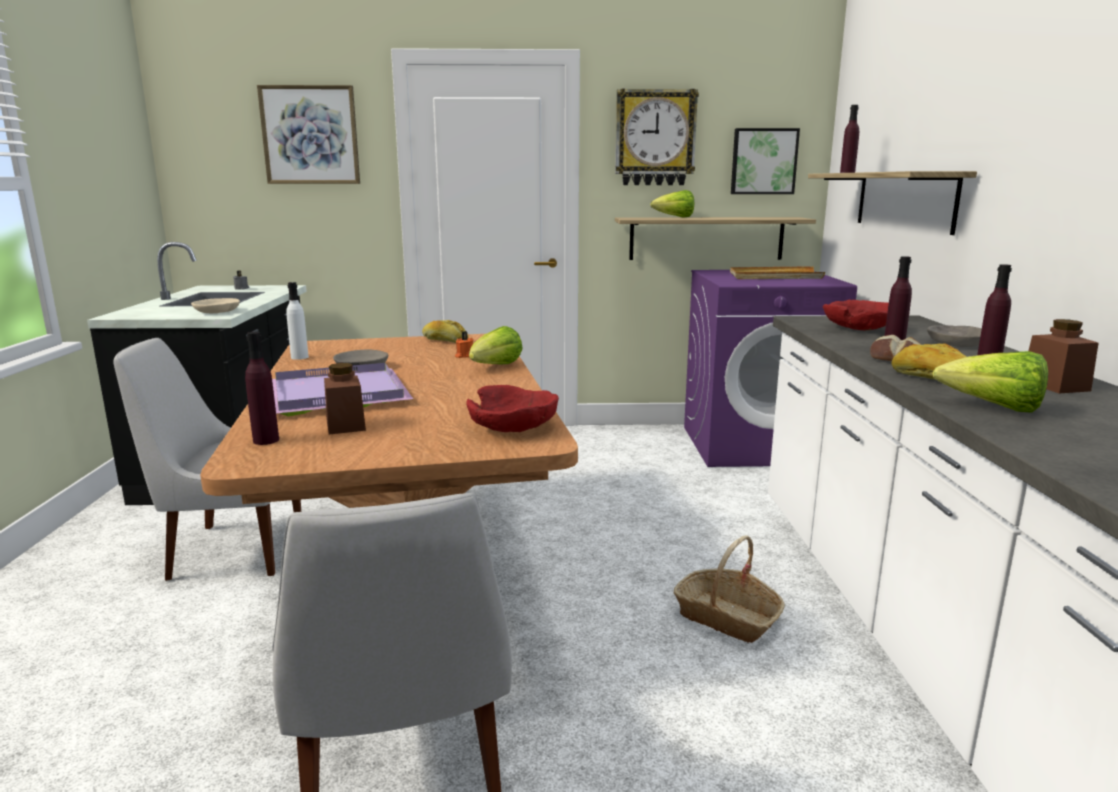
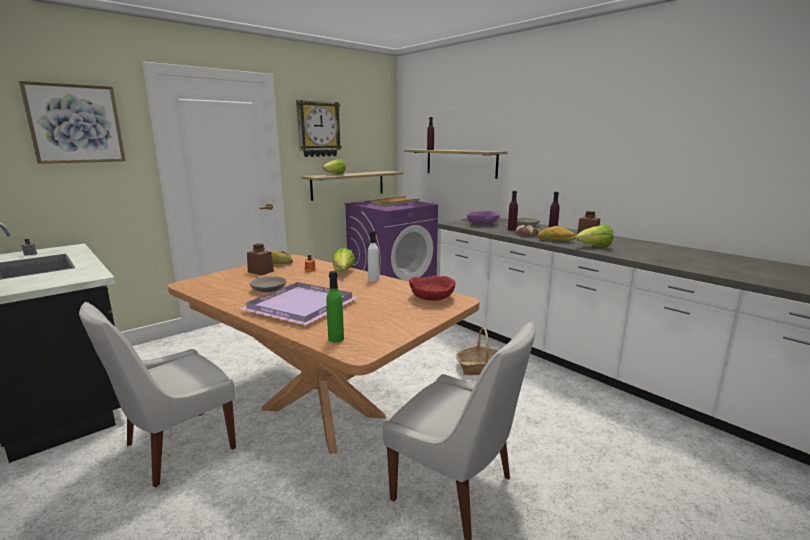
camera: 40 degrees left, 0 degrees up
beige bowl [191,298,240,313] -> none
purple bottle [245,332,279,445] -> green bottle [326,271,344,342]
white bottle [286,282,309,360] -> white bottle moved to [368,231,379,282]
brown jar [324,363,366,435] -> brown jar moved to [247,244,274,275]
picture [731,128,800,194] -> none
red bowl [823,300,889,330] -> purple bowl [467,211,500,225]

